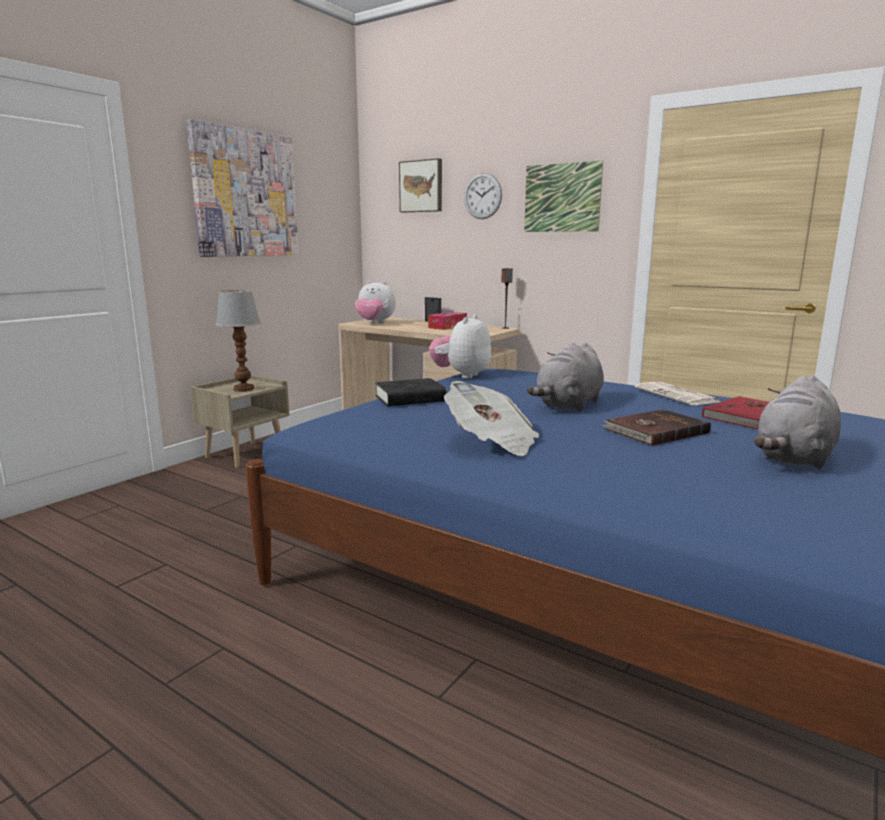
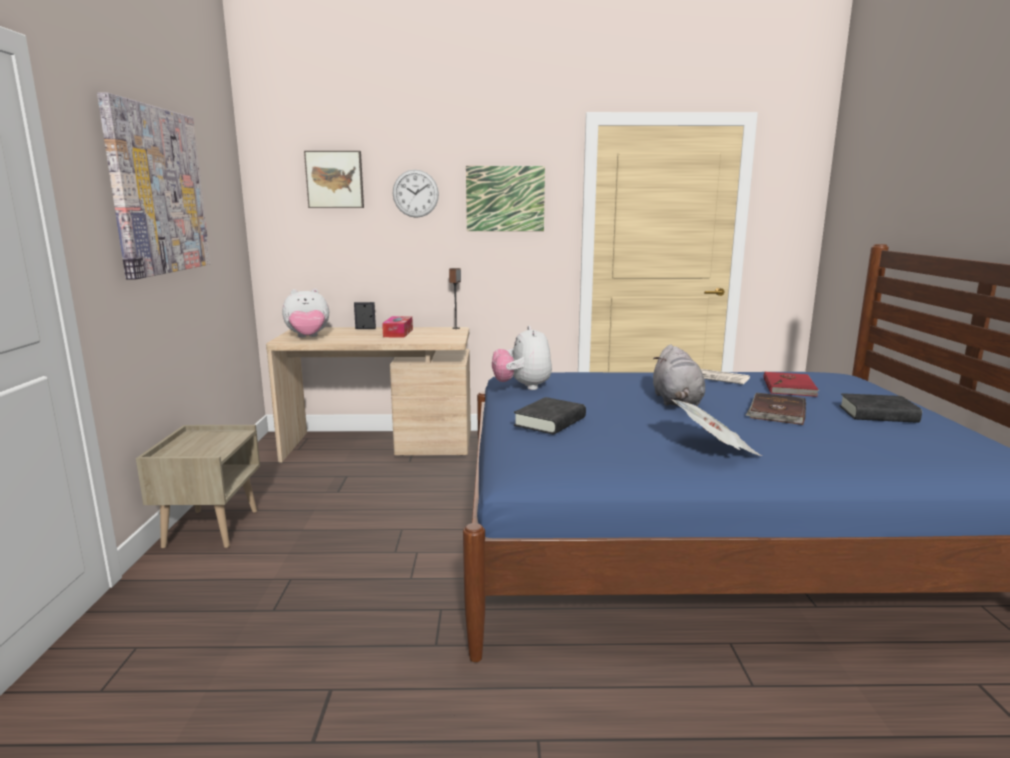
camera: 35 degrees left, 0 degrees up
table lamp [215,290,261,392] -> none
grey plush toy [754,375,841,469] -> black book [840,393,922,423]

